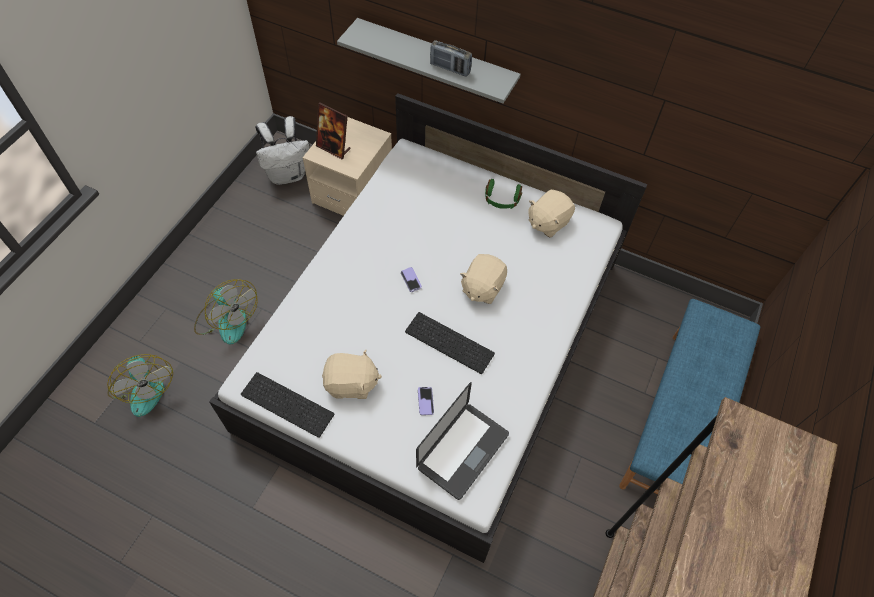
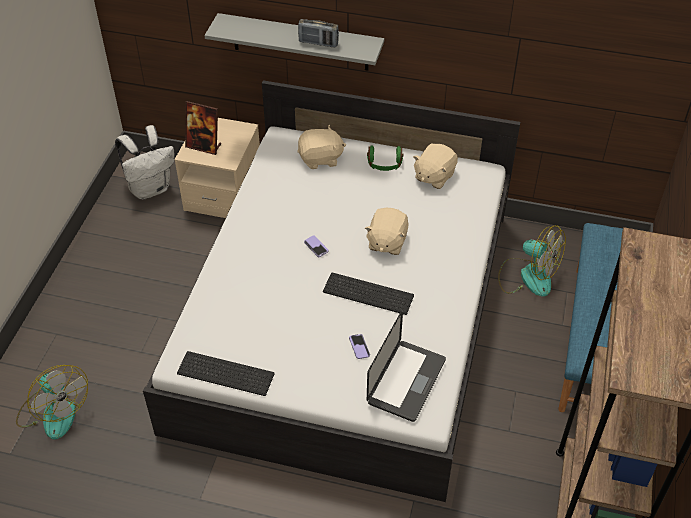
camera: 10 degrees left, 10 degrees down
fan [194,279,258,345] -> fan moved to [498,225,566,297]
beige plush toy [322,350,382,399] -> beige plush toy moved to [297,125,346,169]

